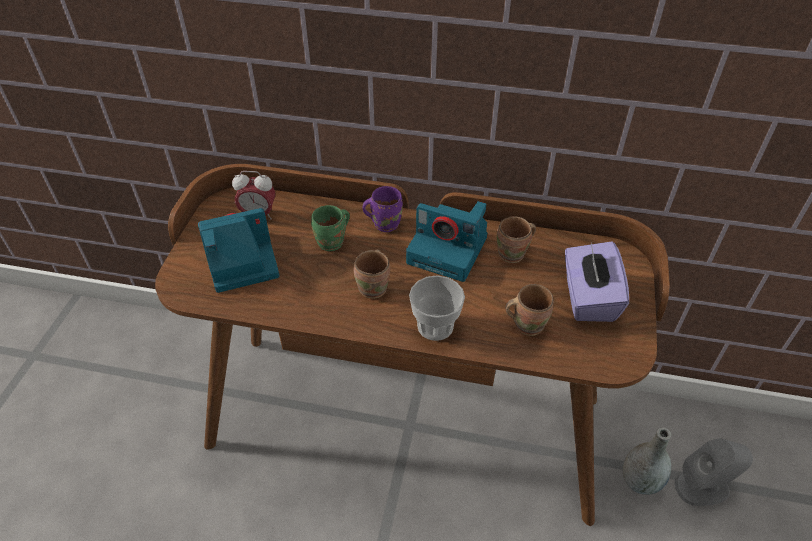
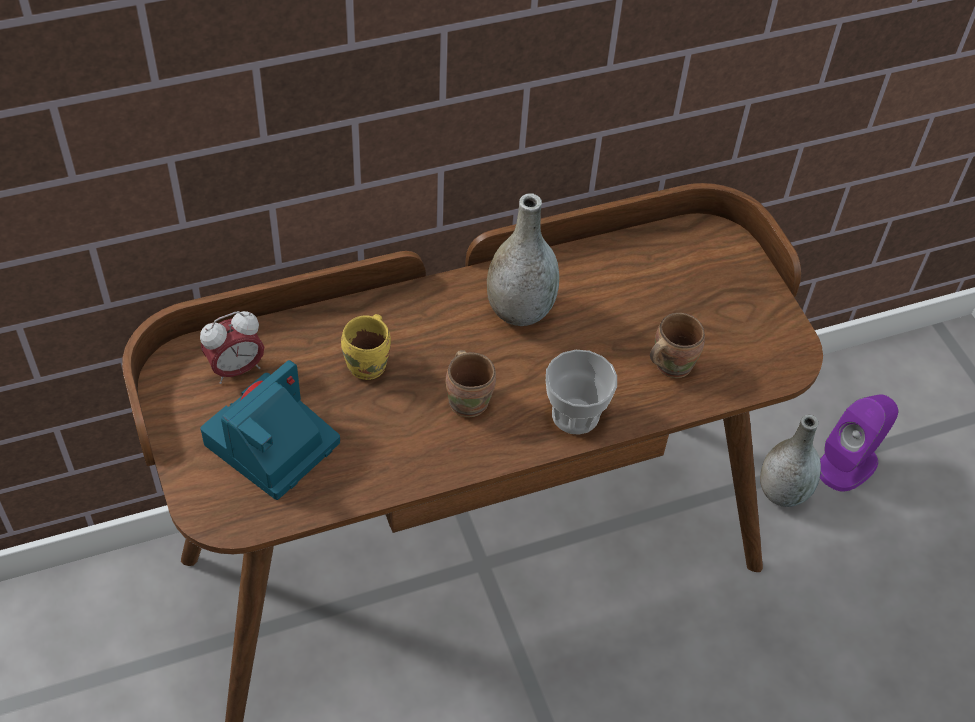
camera: 35 degrees left, 5 degrees up
green mug [311,205,350,251] -> yellow mug [341,314,391,380]
purple mug [362,186,403,232] -> none
camera [406,201,487,282] -> grey vase [487,193,559,326]
brown mug [497,216,536,263] -> none
purple tissue box [565,242,629,322] -> none
grey speaker [674,438,753,506] -> purple speaker [820,394,898,492]

